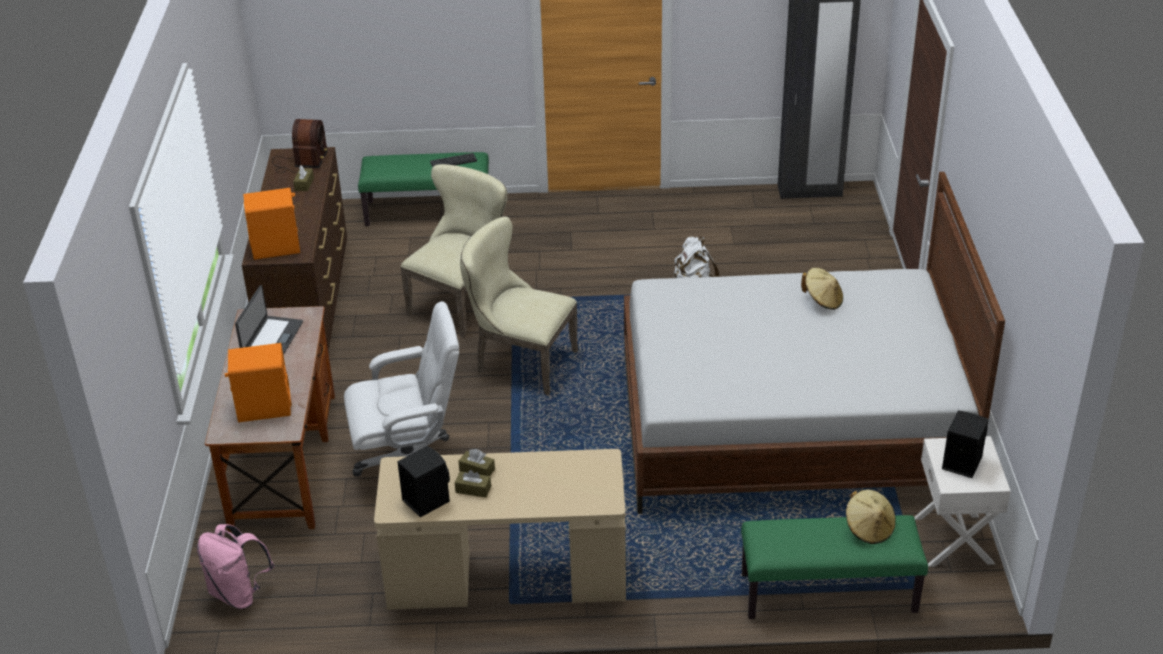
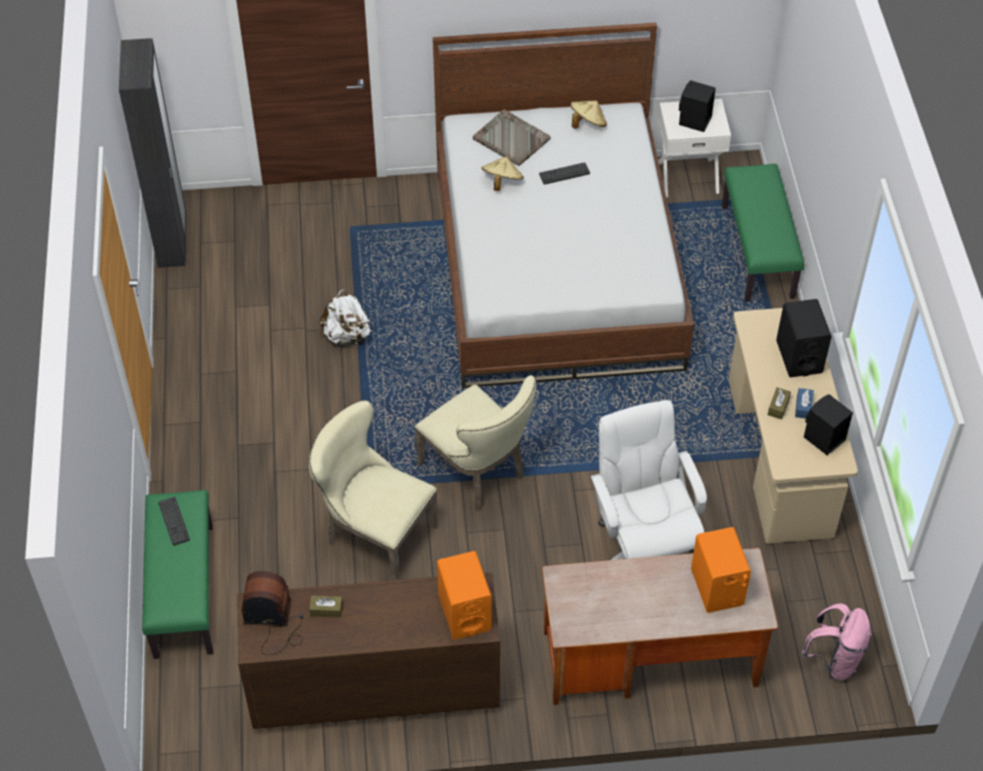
camera: 95 degrees left, 15 degrees up
laptop [235,285,303,355] -> none
brown tissue box [455,470,491,498] -> blue tissue box [795,388,814,419]
beige chair [460,217,578,395] -> beige chair turned 60 degrees counterclockwise [415,375,537,510]
beige hat [846,490,896,544] -> beige hat moved to [570,101,607,129]
none -> grey tray [473,109,551,166]
none -> keyboard [539,162,590,185]
none -> black speaker [776,299,832,377]

